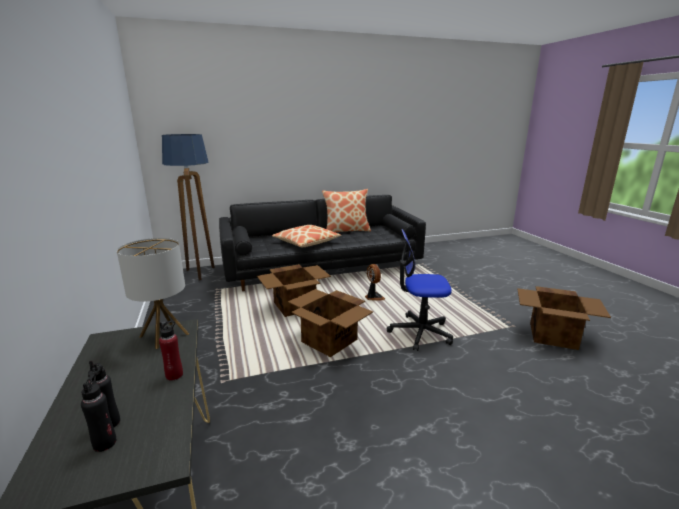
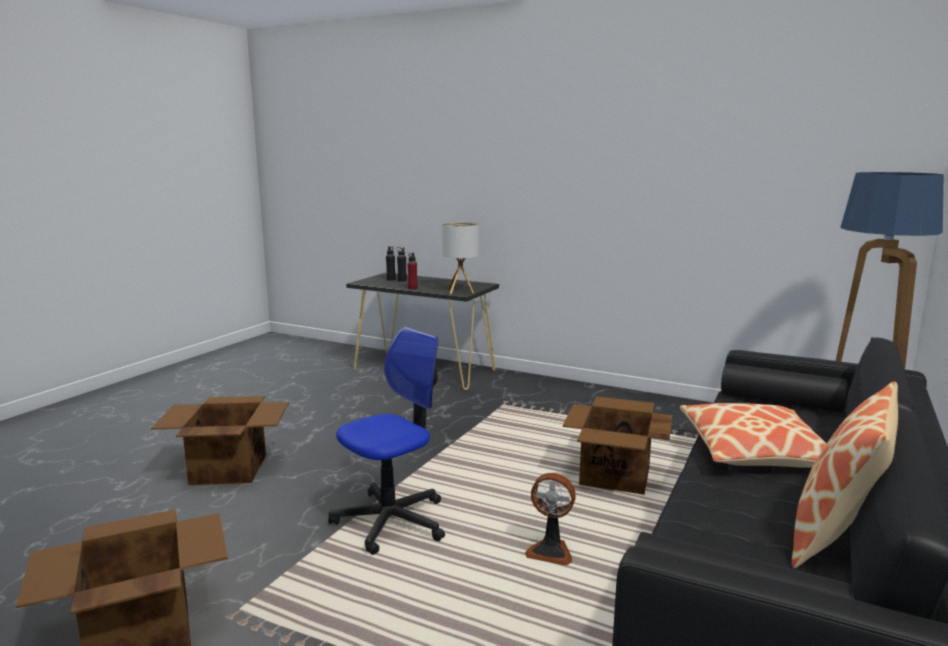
camera: 135 degrees right, 5 degrees down
cardboard box [288,289,373,357] -> cardboard box moved to [151,396,289,485]

